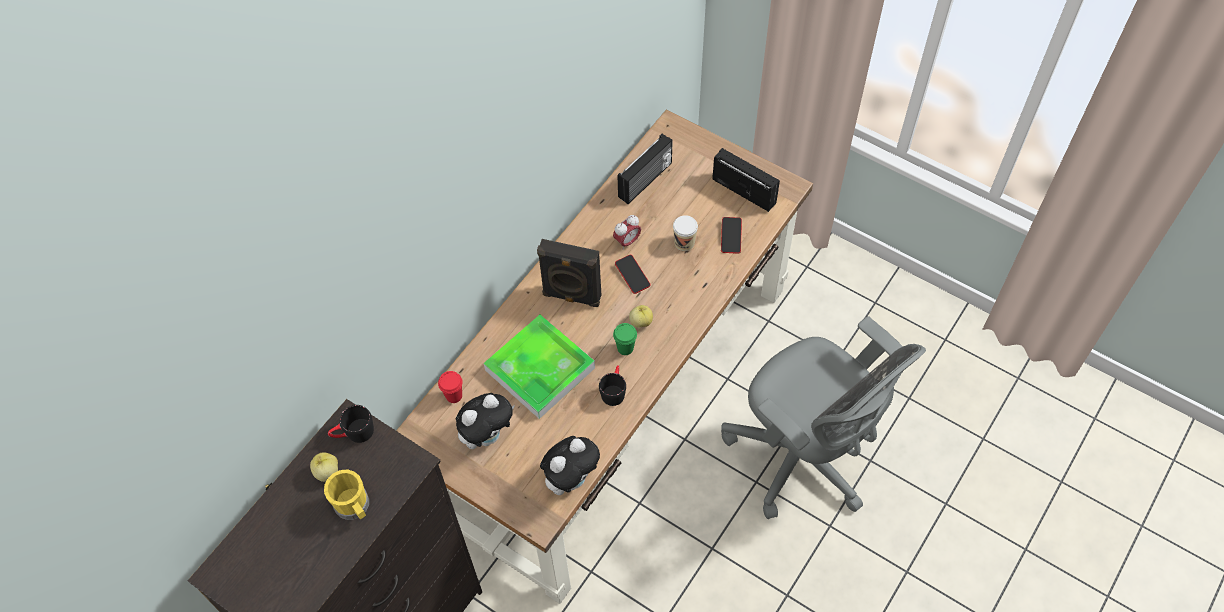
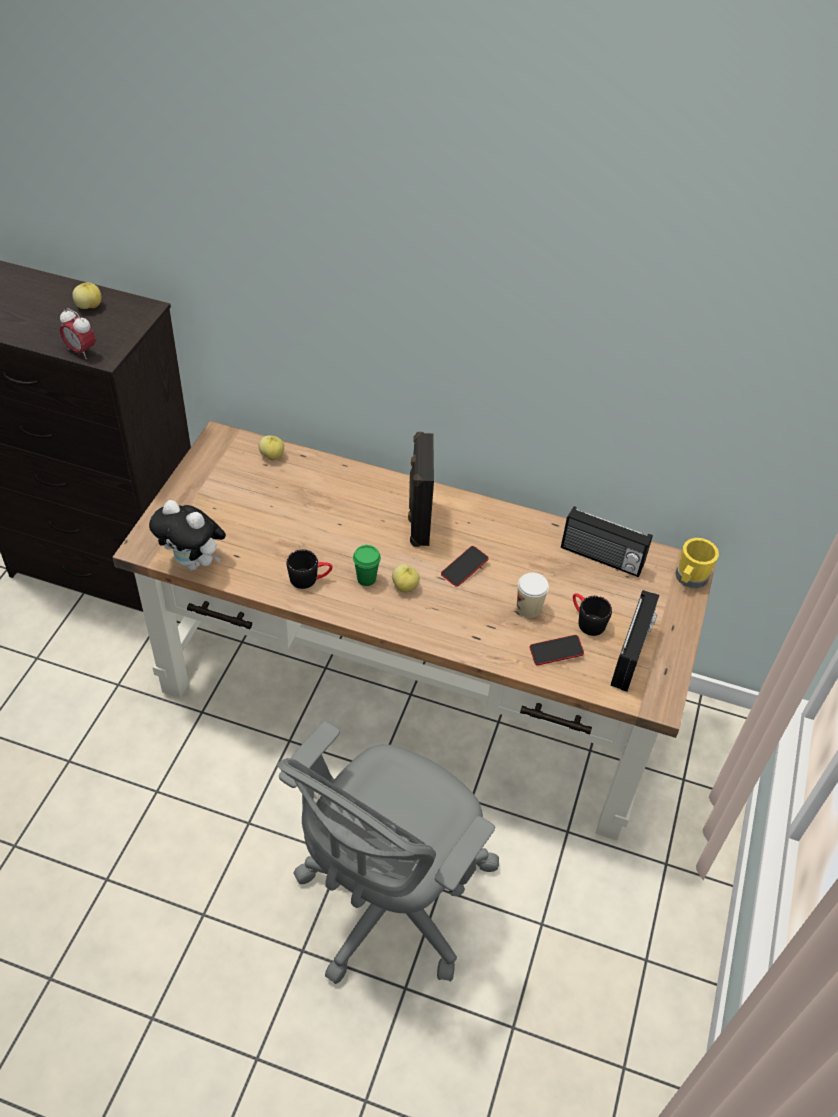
camera: 70 degrees right, 10 degrees down
yellow mug [324,470,369,520] -> yellow mug moved to [675,538,719,589]
black mug [328,405,374,443] -> black mug moved to [573,593,612,636]
red cup [438,371,463,403] -> apple [258,435,284,460]
plush toy [456,393,515,449] -> none
tray [484,315,595,419] -> none
alarm clock [613,215,641,250] -> alarm clock moved to [60,308,96,359]

